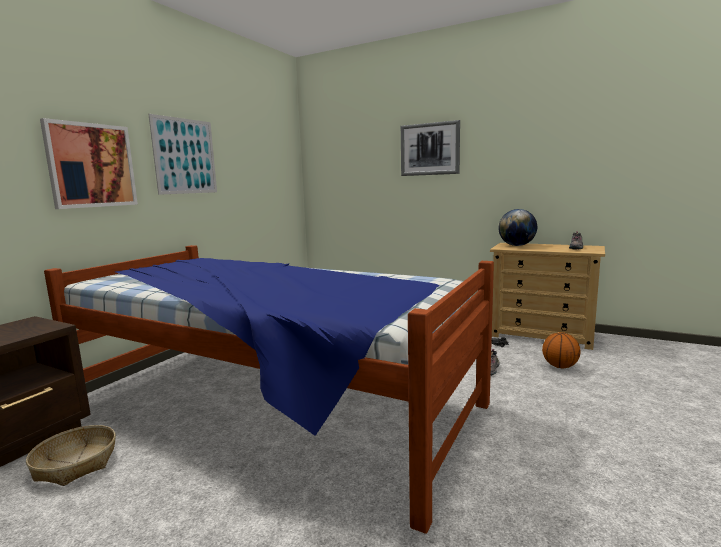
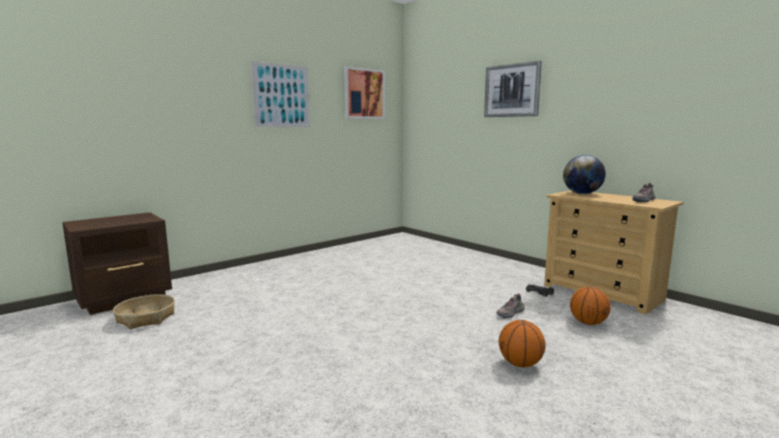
camera: 20 degrees right, 0 degrees up
picture [40,118,138,209] -> picture moved to [344,66,385,119]
bed [44,245,494,534] -> none
none -> basketball [499,320,546,367]

